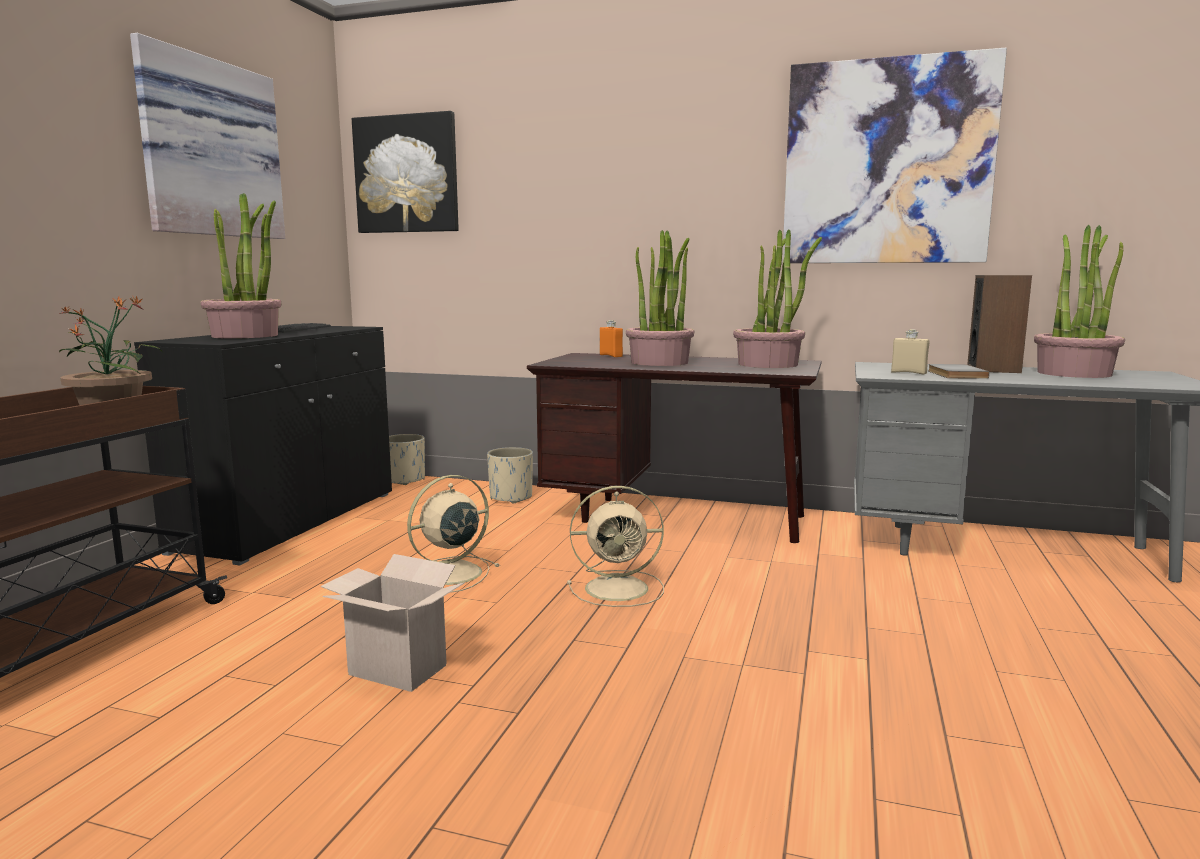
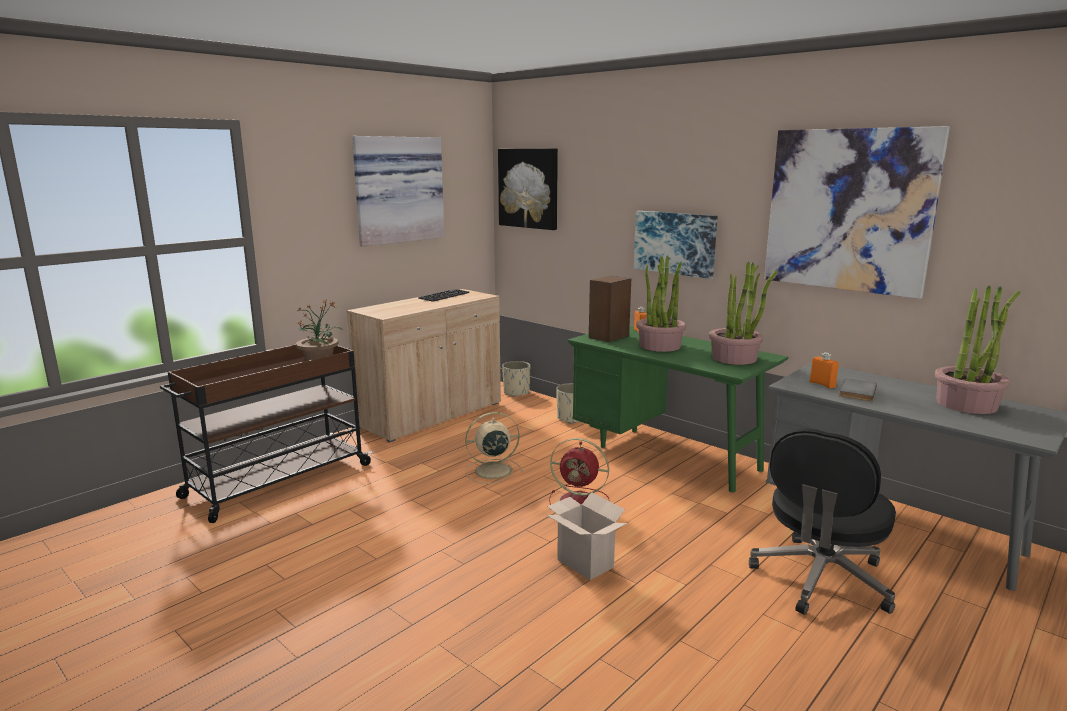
camera: 25 degrees right, 5 degrees up
black cabinet [134,326,392,566] -> beige cabinet [347,289,501,443]
potted plant [201,193,281,339] -> none
cardboard box [321,554,465,692] -> cardboard box moved to [546,492,628,580]
brown desk [527,353,822,543] -> green desk [568,326,788,492]
beige fan [567,486,664,607] -> red fan [549,438,610,505]
beige bottle [891,330,929,375] -> orange bottle [810,352,839,389]
speaker [967,275,1032,373] -> speaker moved to [589,276,631,342]
none -> picture [634,211,718,279]
none -> black office chair [749,428,896,615]

